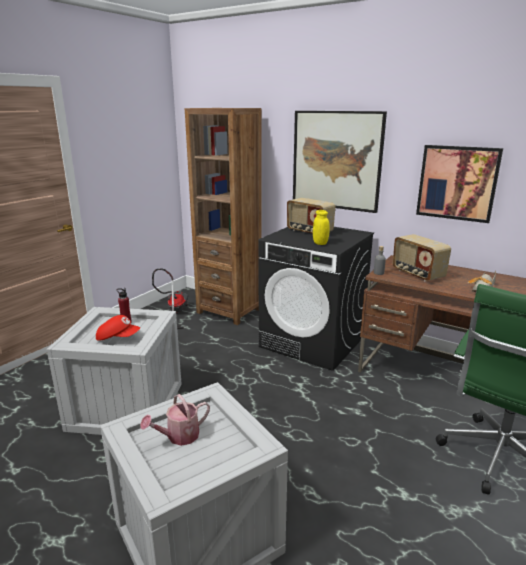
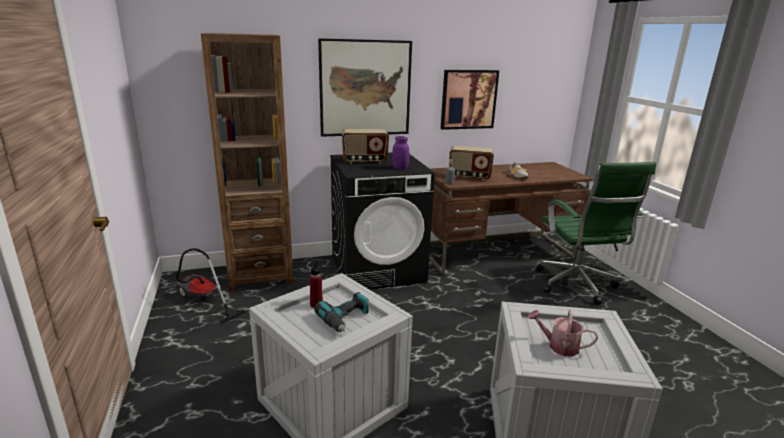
camera: 50 degrees left, 0 degrees up
red cap [96,315,140,341] -> power drill [314,292,369,332]
watering can [140,394,210,446] -> watering can turned 105 degrees clockwise [527,309,598,357]
yellow jar [313,210,330,245] -> purple jar [392,136,409,170]

